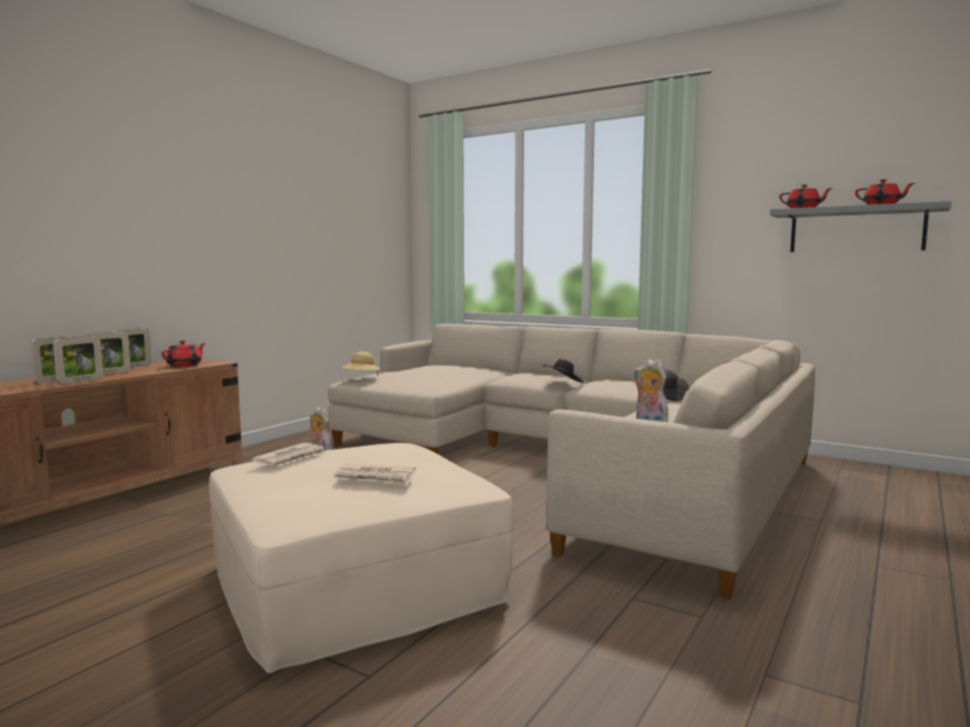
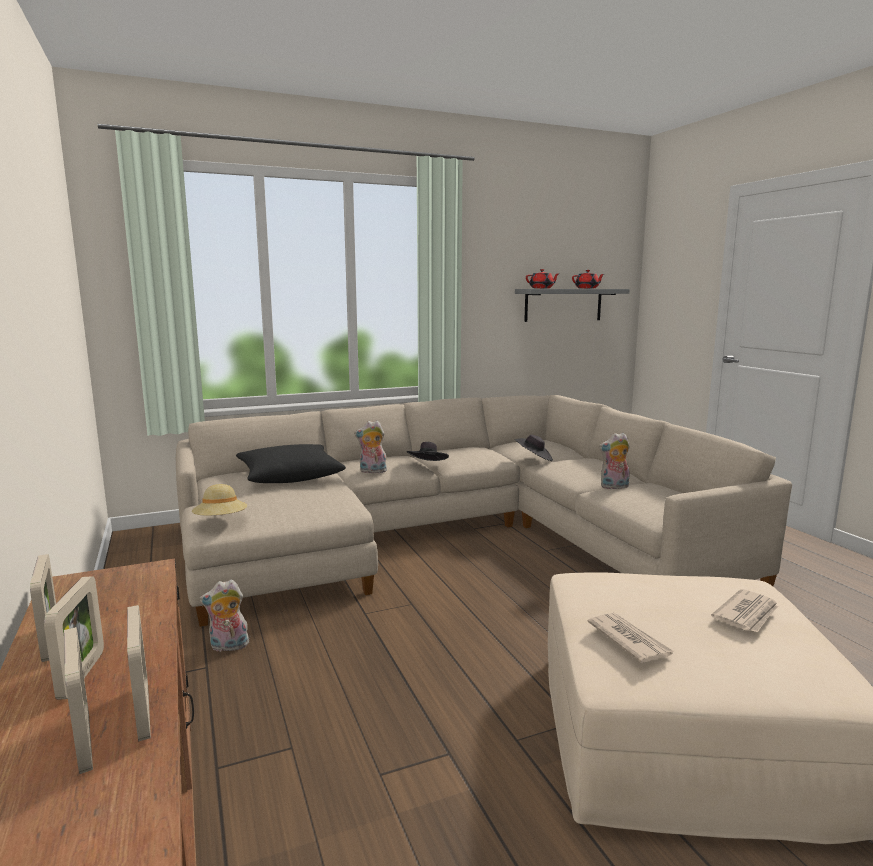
camera: 55 degrees left, 5 degrees up
red teapot [162,340,206,367] -> none
none -> black pillow [236,444,346,483]
none -> plush toy [354,420,387,473]

